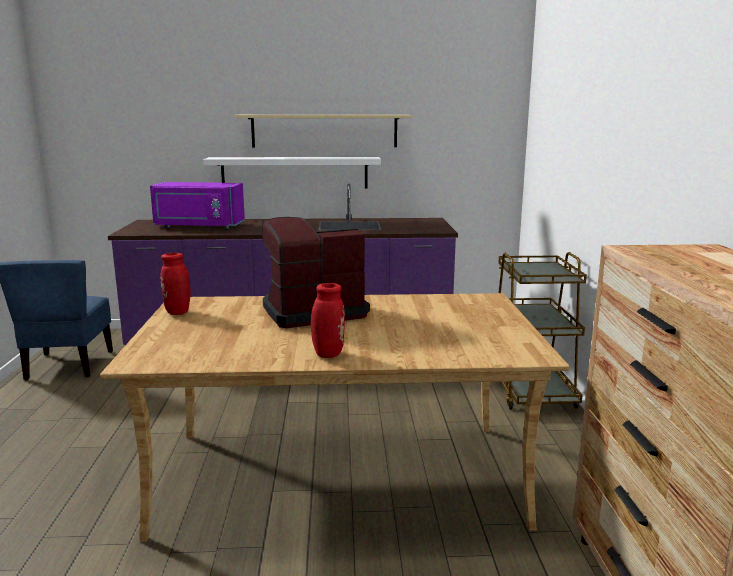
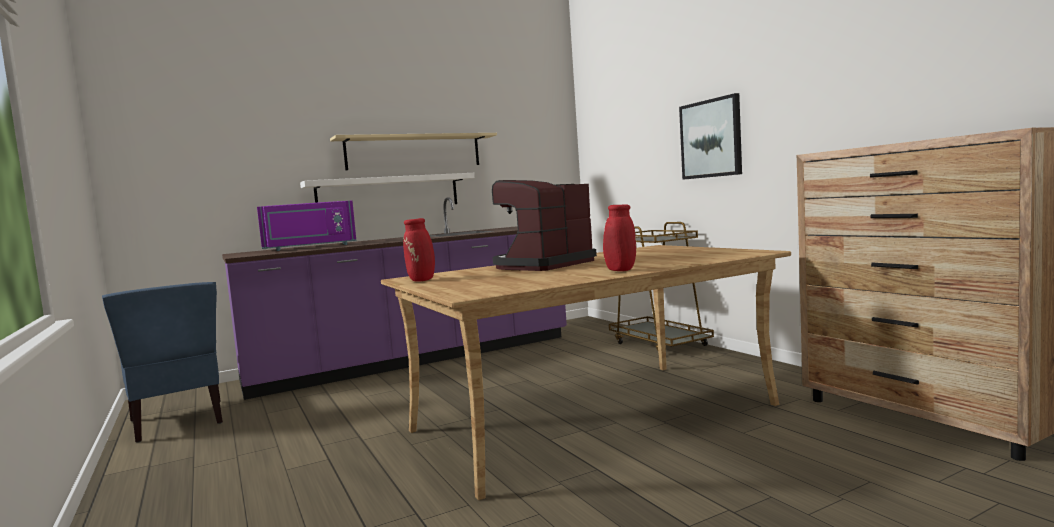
camera: 25 degrees left, 10 degrees down
none -> picture [679,93,742,180]

